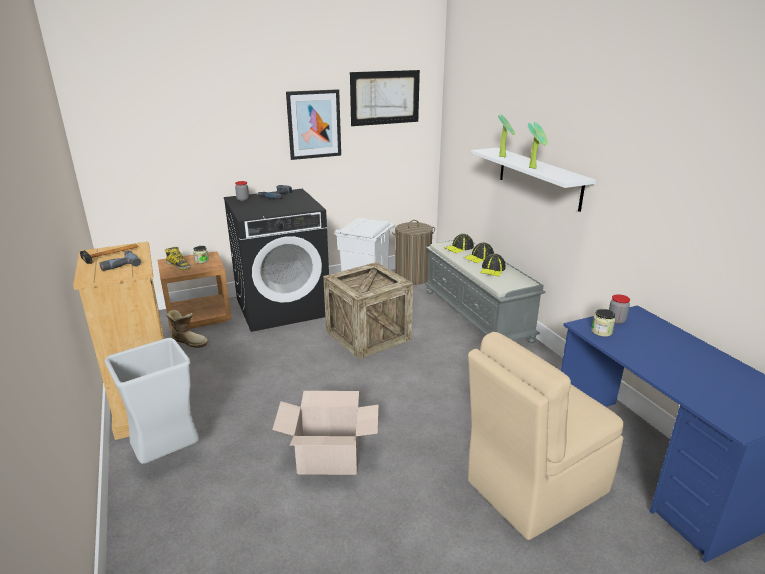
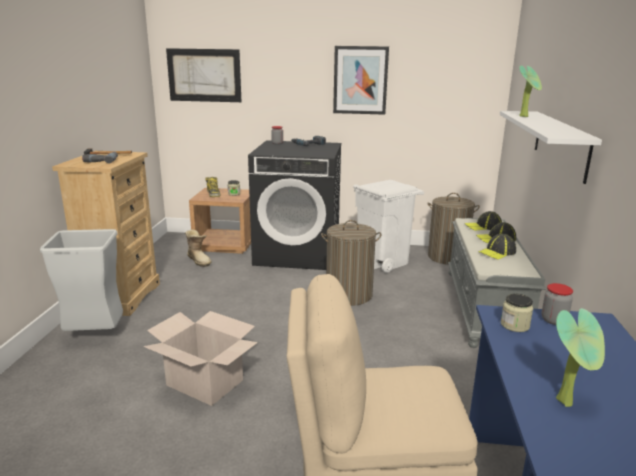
camera: 30 degrees right, 5 degrees down
crate [323,262,413,359] -> laundry basket [321,220,382,306]
picture [350,70,420,126] -> picture moved to [166,48,241,102]
potted plant [528,122,548,169] -> potted plant moved to [556,308,605,407]

